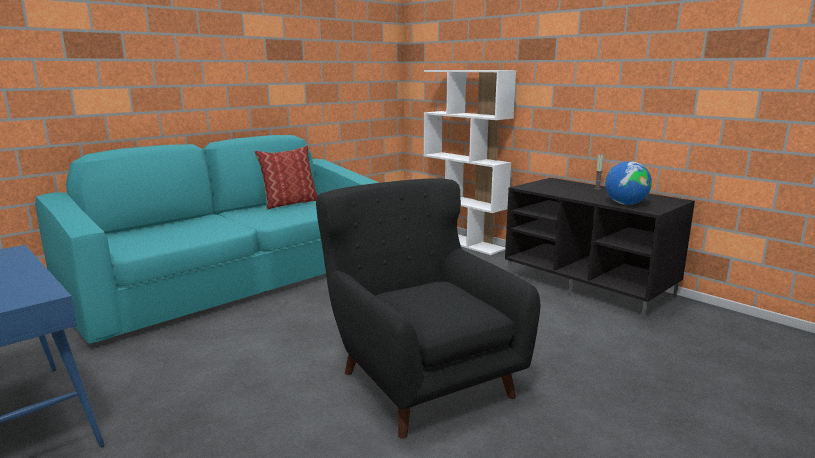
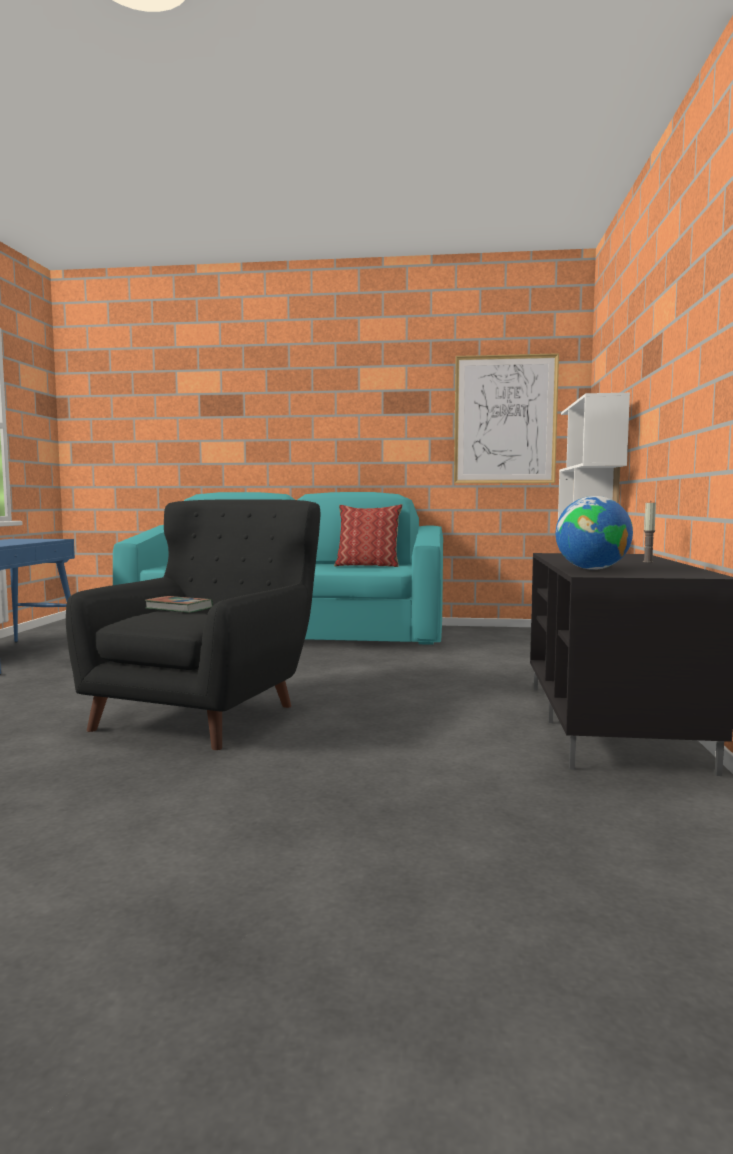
camera: 50 degrees right, 10 degrees down
none -> book [145,596,213,613]
none -> picture [454,353,559,484]

